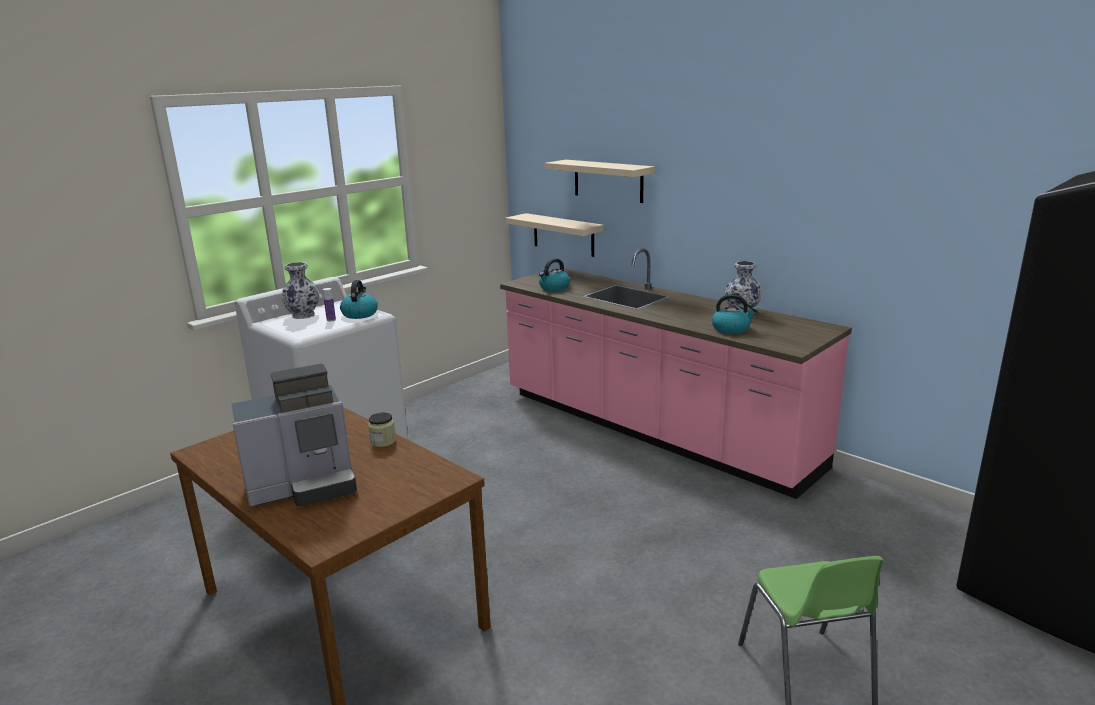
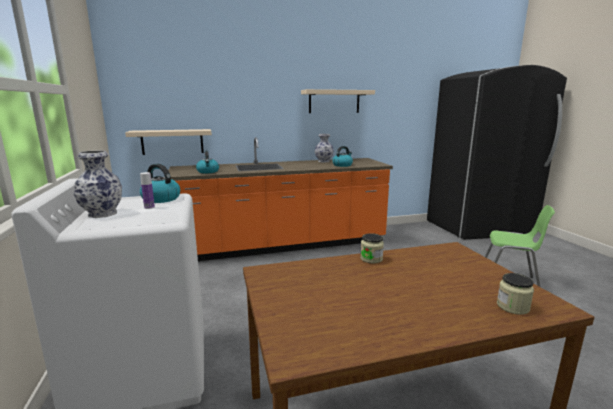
camera: 60 degrees left, 5 degrees down
coffee machine [231,364,357,507] -> none
pink counter [500,248,852,499] -> orange counter [168,137,393,261]
beige shelf [545,160,655,203] -> beige shelf moved to [301,89,375,113]
none -> jar [497,273,534,315]

